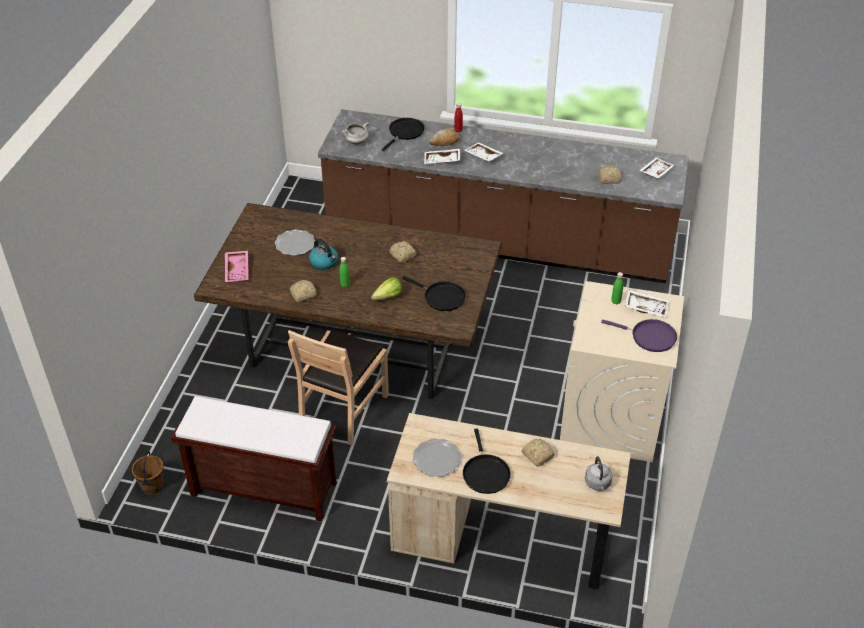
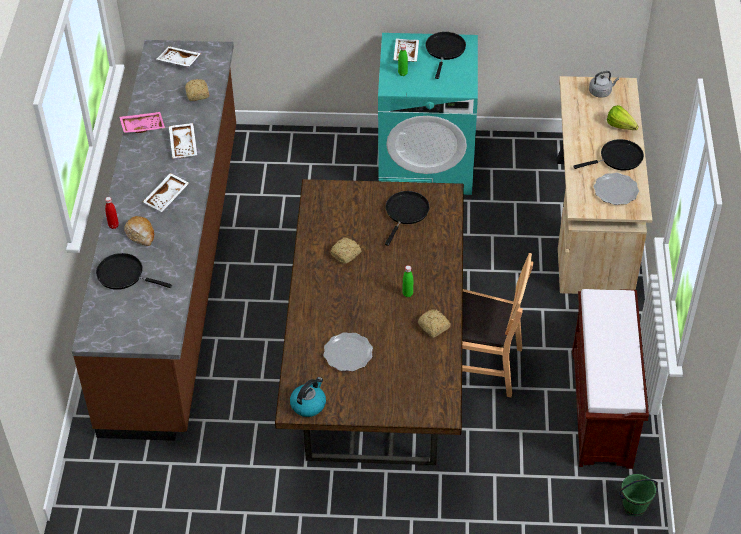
camera: 100 degrees left, 5 degrees up
brown bucket [132,452,164,495] -> green bucket [619,474,658,517]
pink tray [225,251,249,282] -> pink tray moved to [119,112,165,133]
kettle [309,239,338,270] -> kettle moved to [290,377,326,417]
white cooking pot [342,123,369,145] -> none
lettuce [371,277,402,300] -> lettuce moved to [607,105,638,130]
white tray [424,149,460,164] -> white tray moved to [169,123,197,159]
bread [521,439,554,466] -> none
beige washing machine [560,281,684,462] -> turquoise washing machine [378,33,478,195]
purple frying pan [601,319,677,352] -> black frying pan [425,32,466,79]

